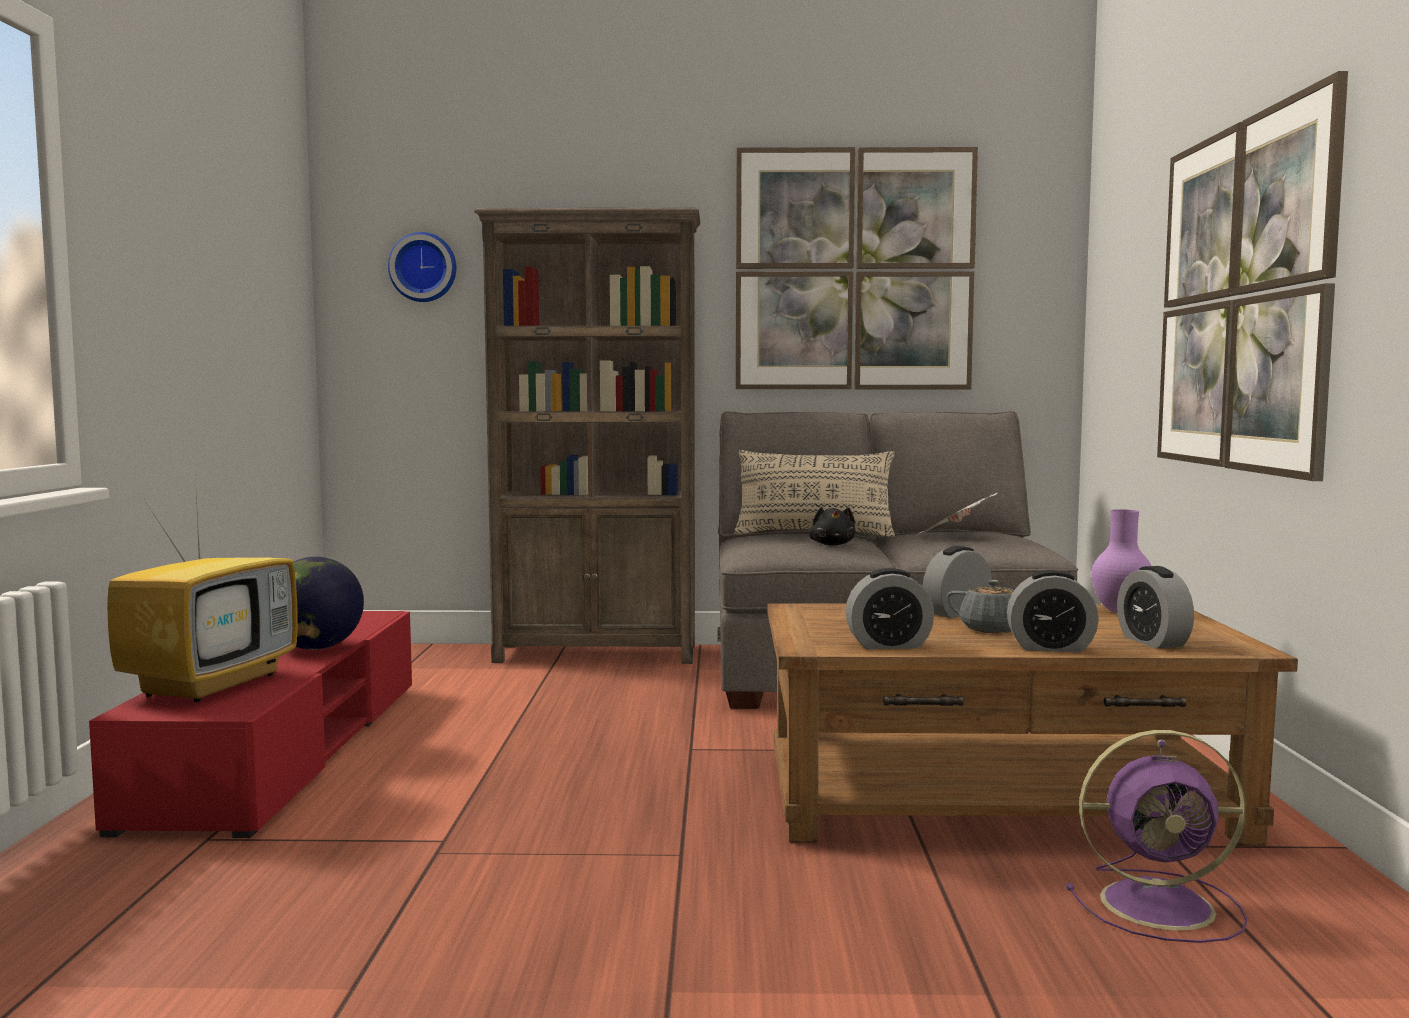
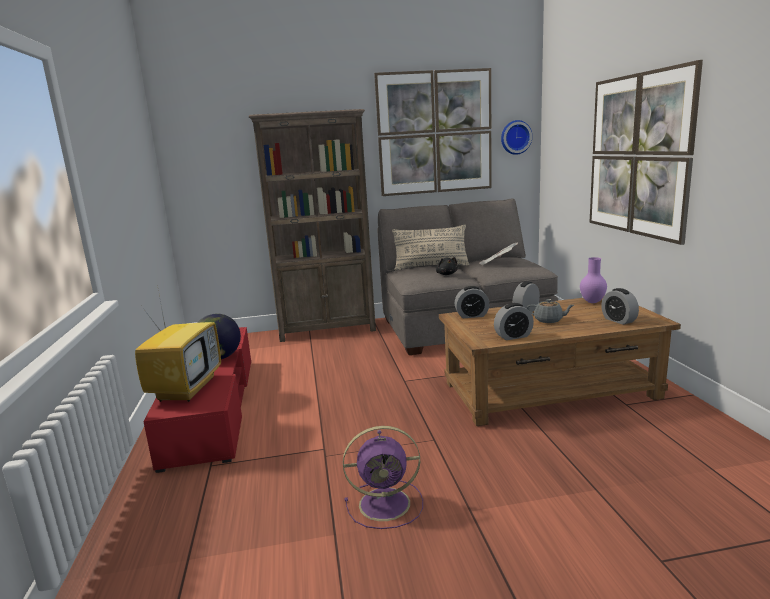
camera: 10 degrees left, 10 degrees up
wall clock [388,232,456,302] -> wall clock moved to [501,120,532,155]
alarm clock [1007,570,1099,652] -> alarm clock moved to [455,286,489,318]
purple fan [1066,730,1247,943] -> purple fan moved to [343,426,423,529]

